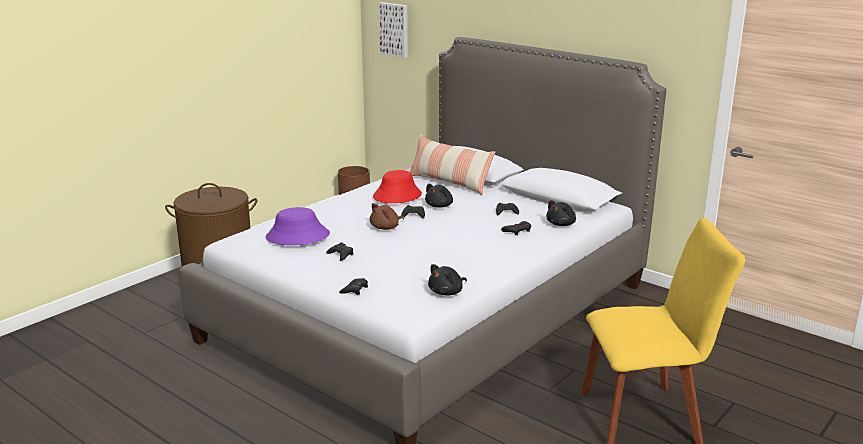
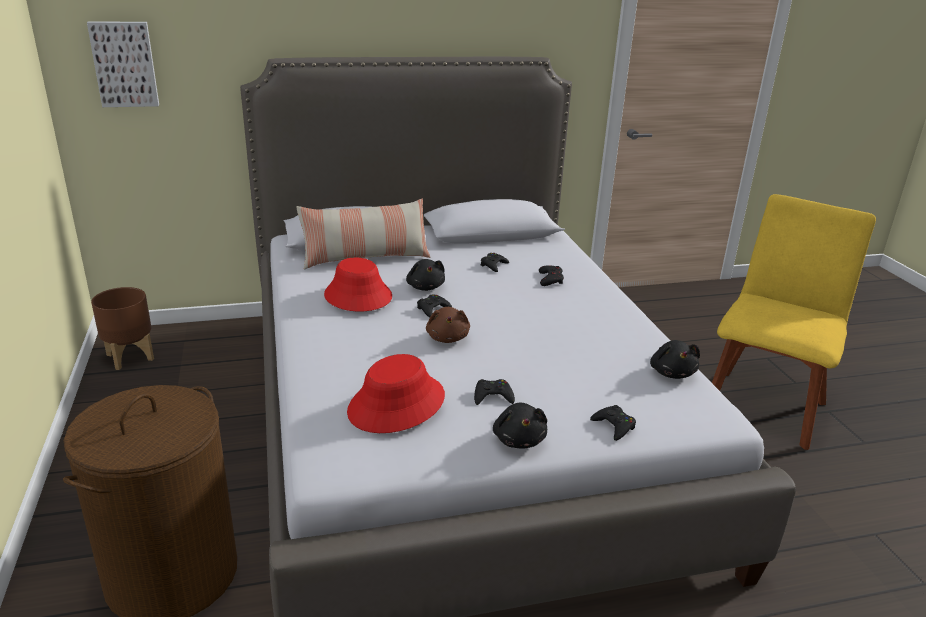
camera: 55 degrees left, 5 degrees up
purple hat [266,207,330,245] -> red hat [347,354,445,433]
black plush toy [546,200,576,226] -> black plush toy moved to [493,403,547,449]

